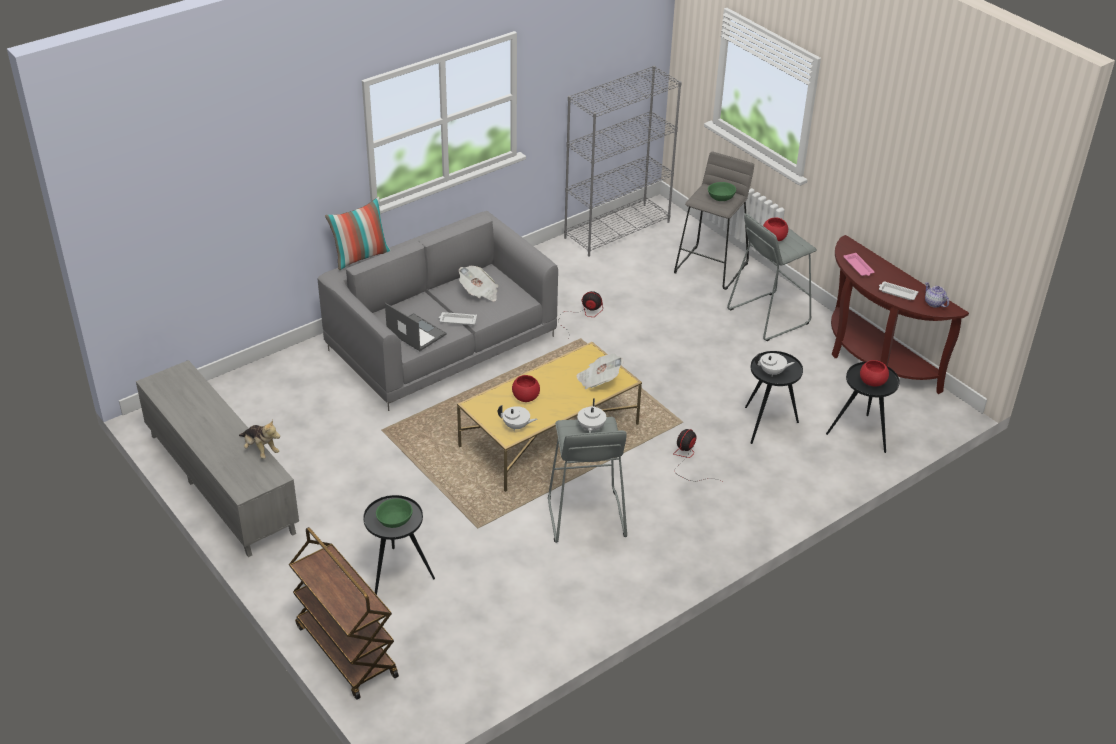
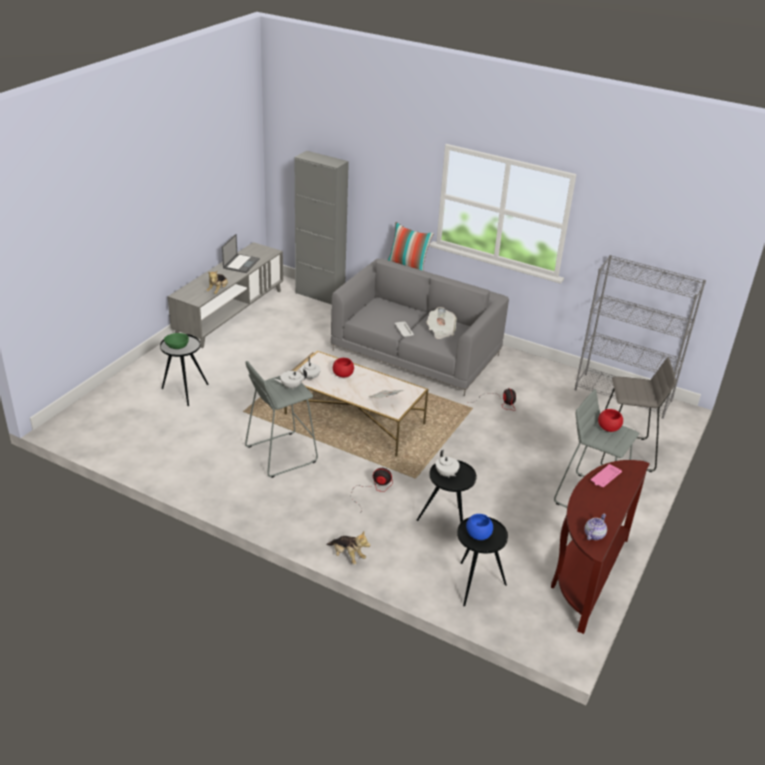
camera: 65 degrees right, 5 degrees down
brown cart [289,527,399,700] -> none
laptop [385,303,447,351] -> laptop moved to [222,234,260,273]
yellow coffee table [457,342,642,492] -> white coffee table [284,351,429,457]
green bowl [708,182,736,201] -> none
red bowl [860,360,889,386] -> blue bowl [466,514,493,540]
white tray [879,281,918,300] -> none
none -> grey cabinet [295,151,349,304]
none -> plush toy [326,531,370,565]

